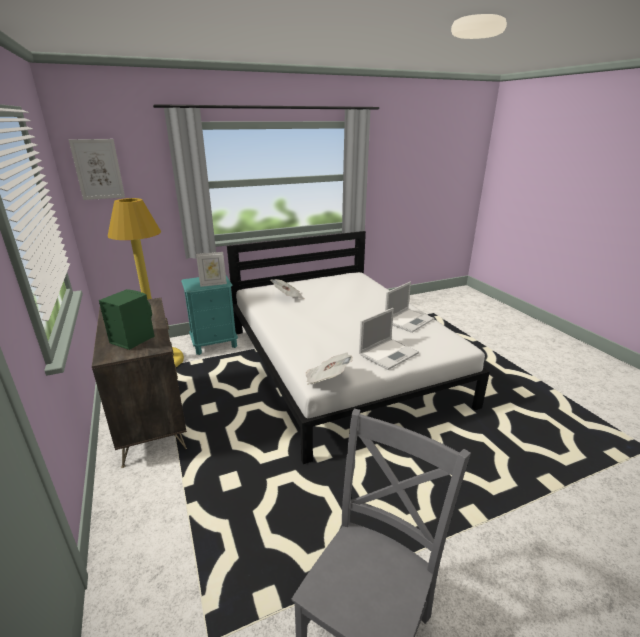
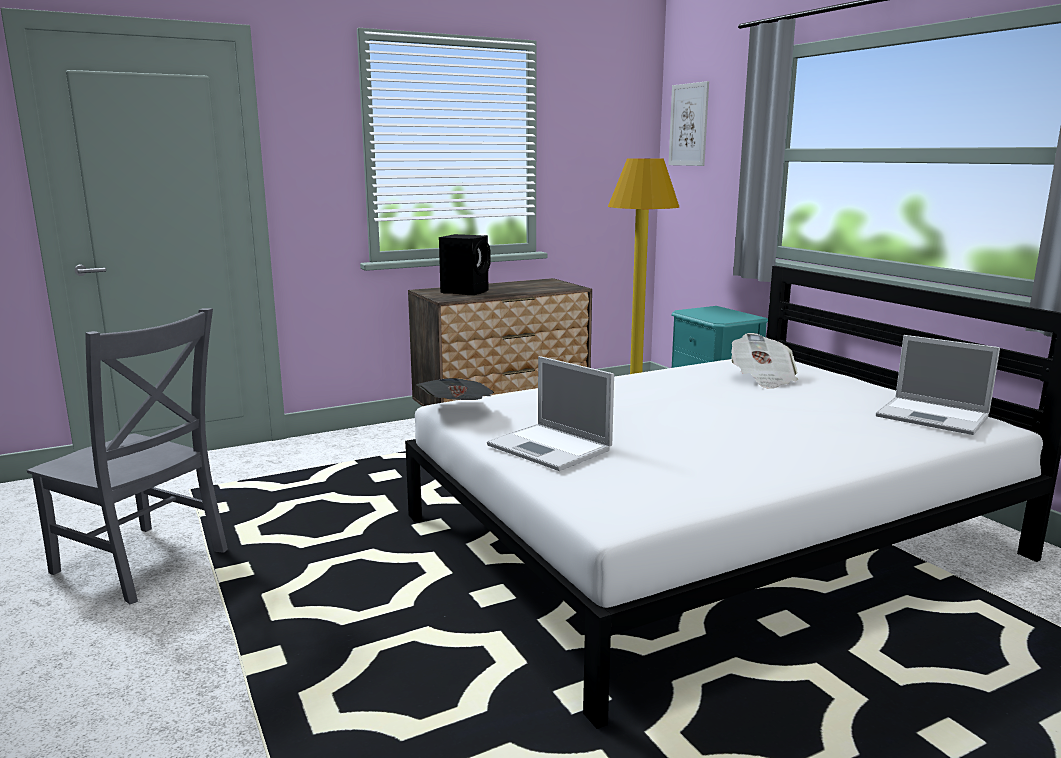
camera: 85 degrees right, 10 degrees down
green speaker [99,289,155,350] -> black speaker [439,234,491,295]
picture frame [196,252,227,287] -> none
laptop [385,282,434,333] -> laptop moved to [876,335,1000,435]

